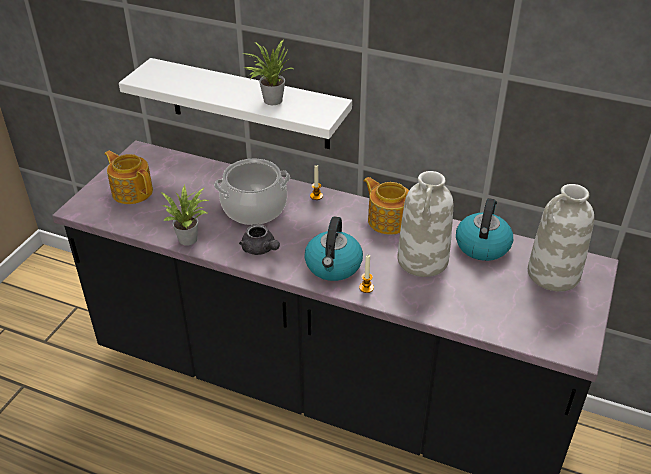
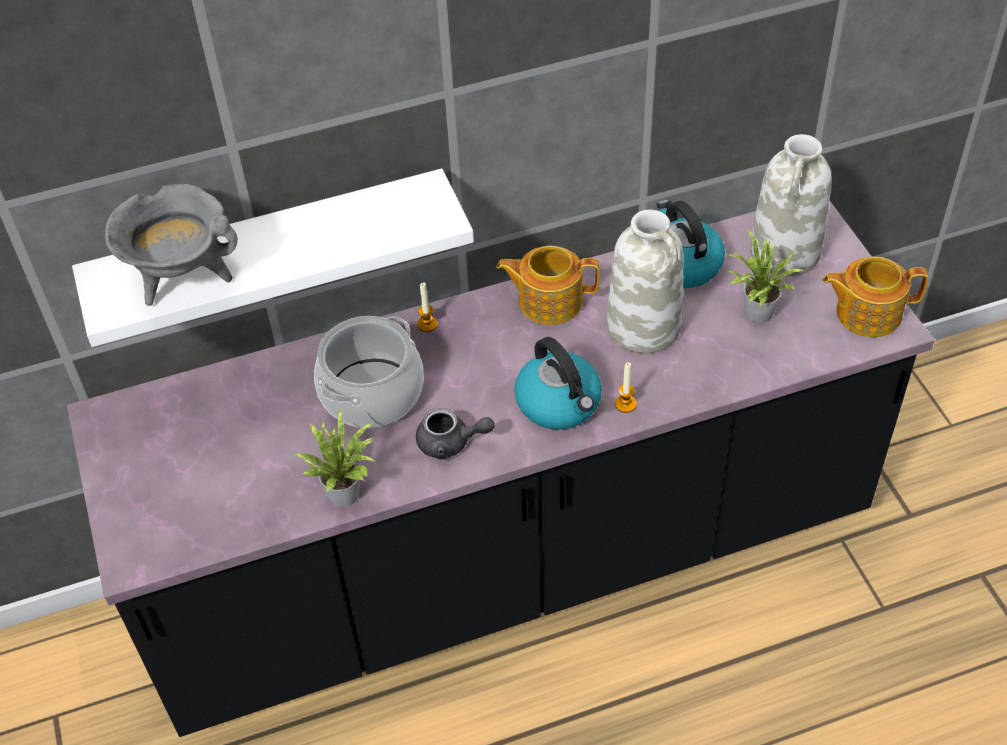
camera: 40 degrees left, 10 degrees up
teapot [105,151,153,204] -> teapot moved to [823,257,928,337]
potted plant [243,39,295,105] -> potted plant moved to [725,228,803,323]
none -> grey cooking pot [105,184,238,306]

